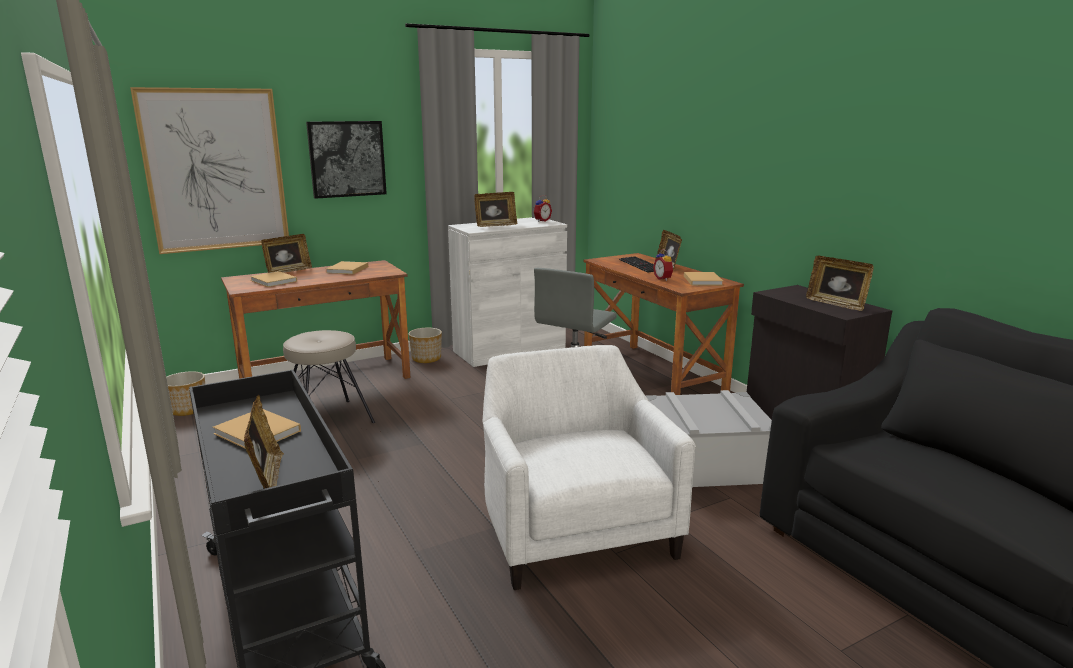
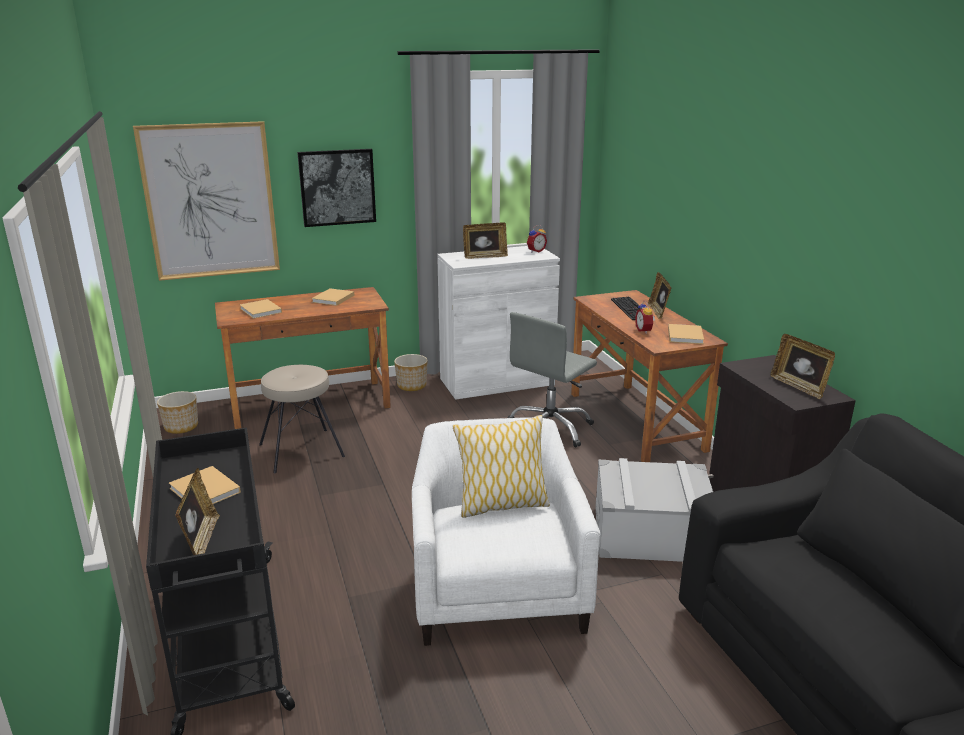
camera: 10 degrees right, 5 degrees up
picture frame [261,234,312,273] -> none
none -> pillow [452,415,550,518]

